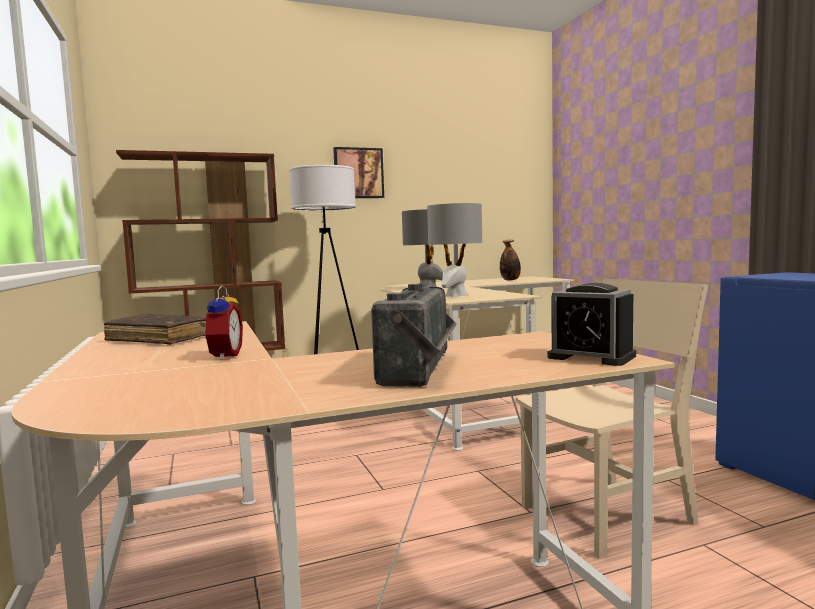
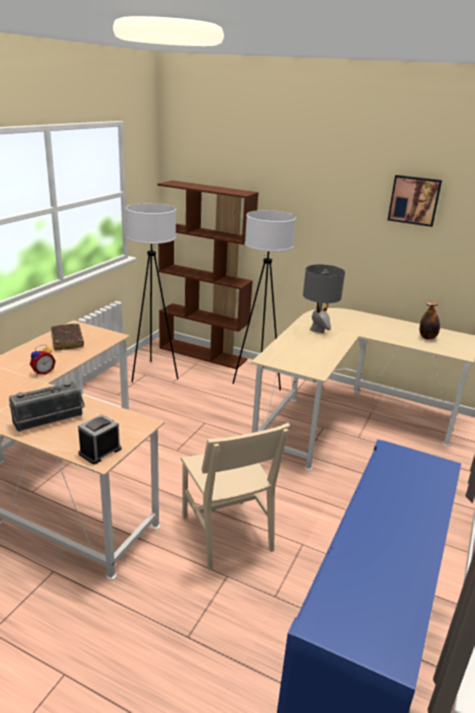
camera: 45 degrees right, 20 degrees up
picture [333,147,384,198] -> picture moved to [388,175,442,227]
grey table lamp [427,203,482,296] -> none
beige chair [515,278,708,559] -> beige chair turned 45 degrees clockwise [181,423,290,571]
alarm clock [547,283,636,366] -> alarm clock turned 45 degrees clockwise [78,414,121,464]
none -> white floor lamp [126,203,178,382]

